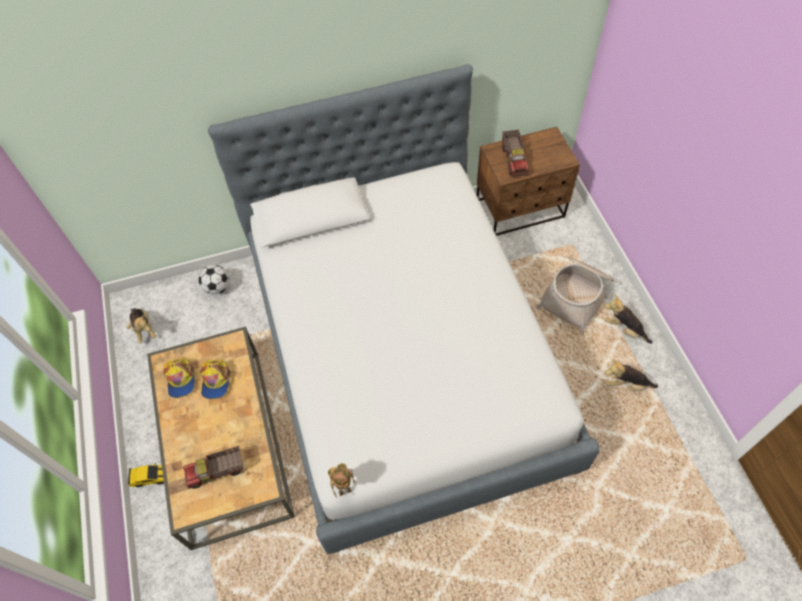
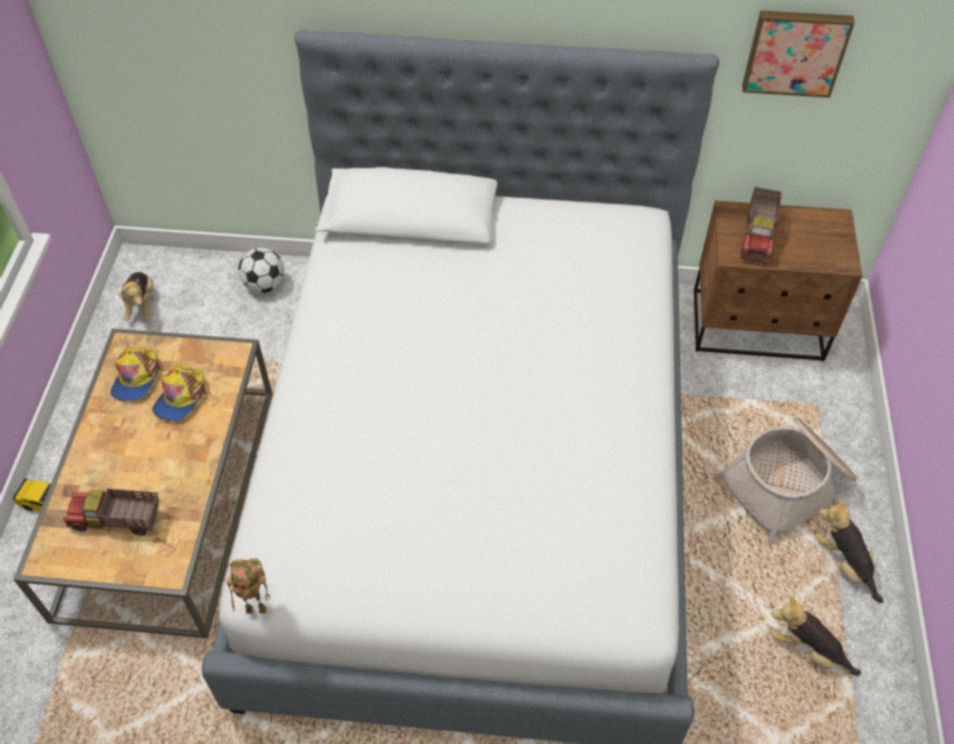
camera: 20 degrees right, 5 degrees down
none -> picture [742,11,855,98]

